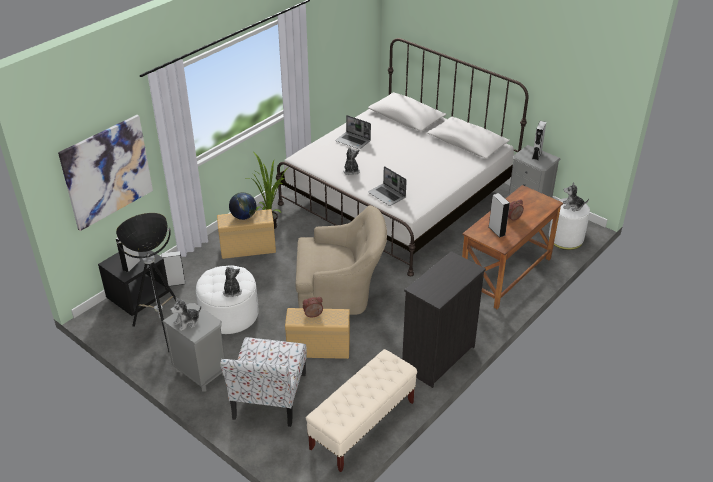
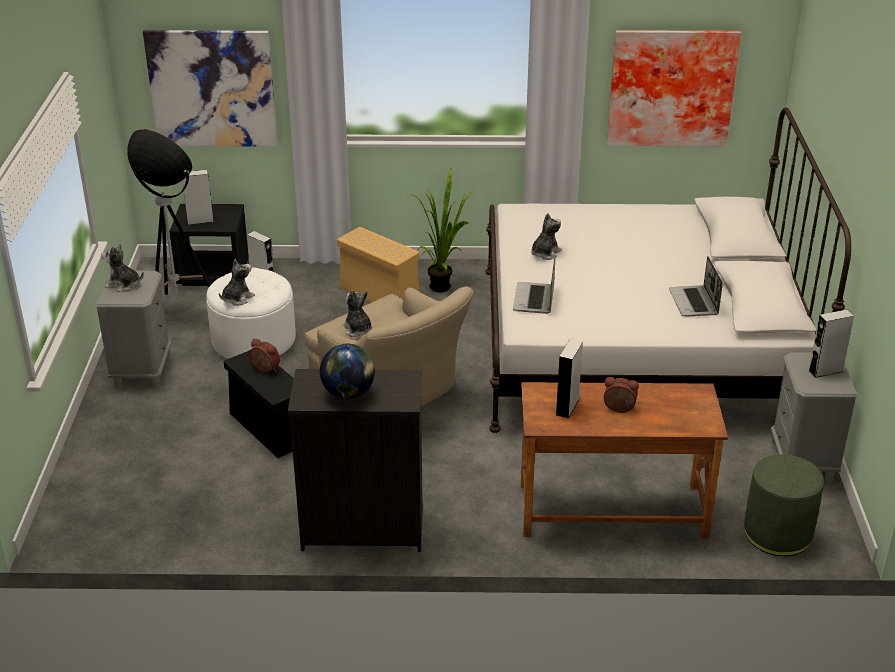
camera: 50 degrees right, 5 degrees down
chair [220,337,307,427] -> none
globe [229,192,256,220] -> globe moved to [320,344,375,399]
beige storage box [285,308,350,359] -> black storage box [224,350,294,458]
beige bench [306,349,417,472] -> none
laptop [335,115,371,149] -> laptop moved to [669,256,723,317]
white ottoman [549,198,590,250] -> green ottoman [744,454,824,556]
plush toy [563,182,589,211] -> plush toy moved to [342,290,373,337]
none -> picture [607,30,741,147]

